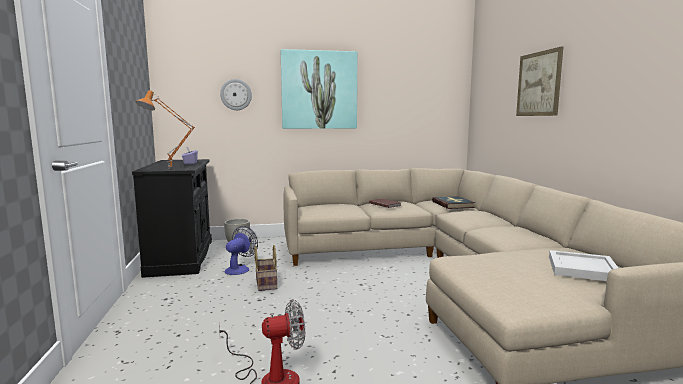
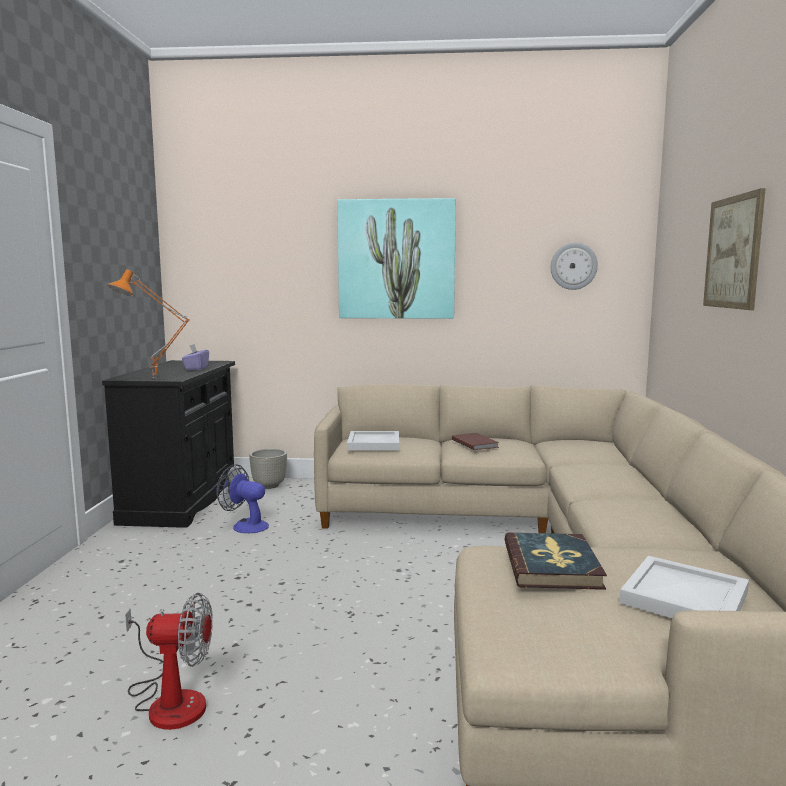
camera: 15 degrees right, 0 degrees up
wall clock [220,79,252,110] -> wall clock moved to [551,243,598,290]
fan [225,226,258,275] -> fan turned 105 degrees counterclockwise [216,464,269,533]
basket [255,245,277,291] -> none
book [432,196,475,209] -> book moved to [504,533,607,590]
none -> white tray [347,431,399,450]

